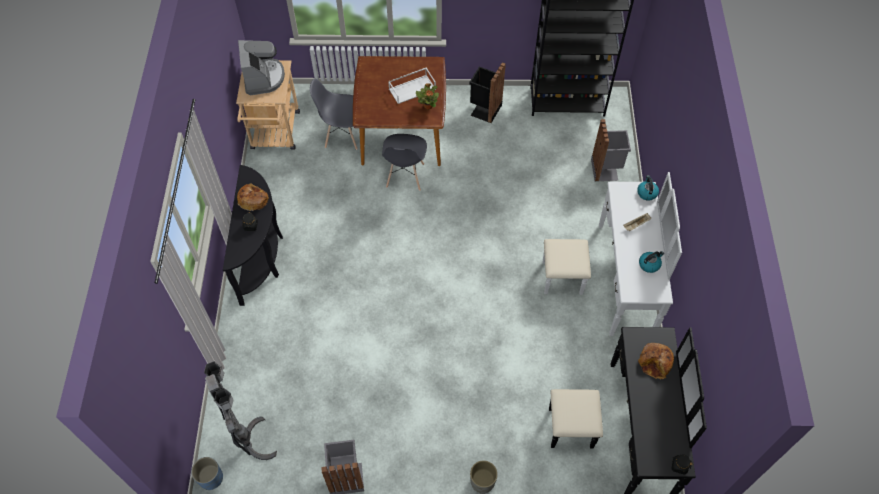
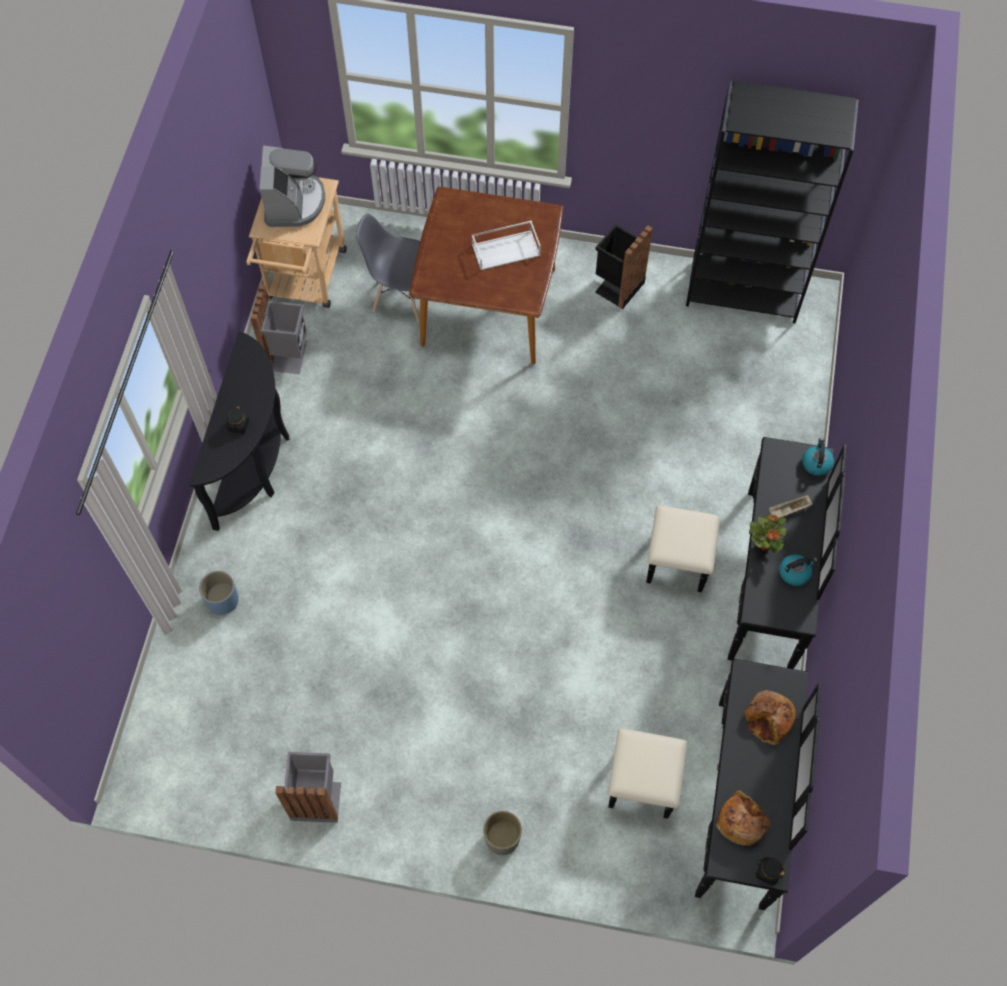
camera: 10 degrees right, 5 degrees up
blue planter [191,457,223,490] -> blue planter moved to [199,571,239,615]
grey floor lamp [204,361,277,460] -> none
bread [237,183,269,211] -> bread moved to [716,790,770,846]
grey chair [382,134,427,191] -> none
potted plant [416,83,439,110] -> potted plant moved to [750,514,787,554]
white dresser [543,172,682,336] -> black dresser [646,437,847,669]
grey trash can [591,119,631,181] -> grey trash can moved to [251,284,307,374]

